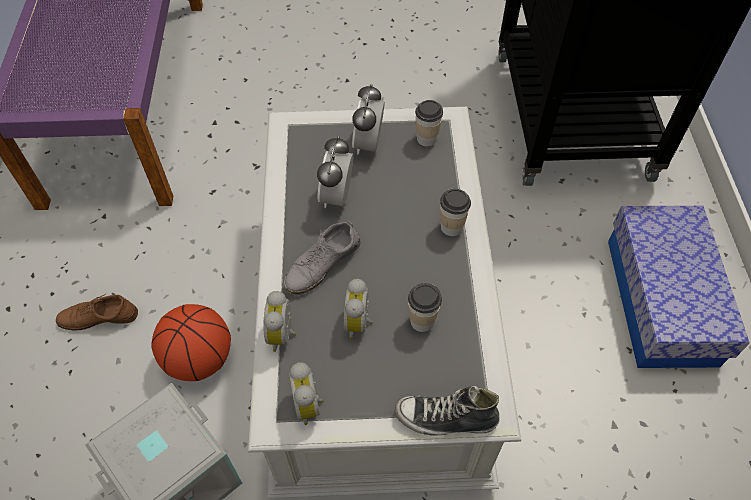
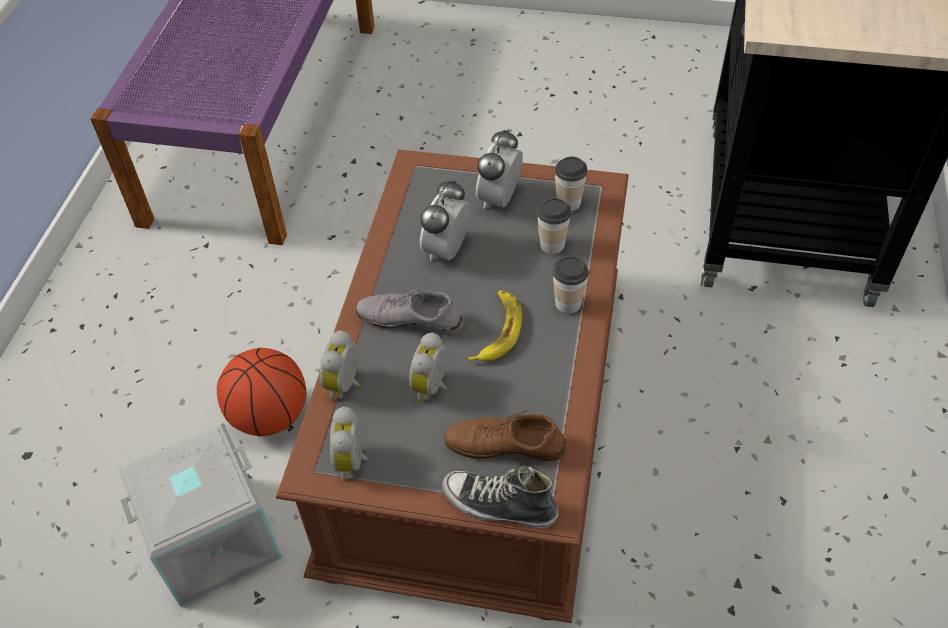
camera: 15 degrees right, 5 degrees down
brown shoe [56,293,138,330] -> brown shoe moved to [444,410,566,461]
white coffee table [248,107,521,499] -> brown coffee table [276,149,629,623]
grey shoe [284,221,361,295] -> grey shoe turned 45 degrees clockwise [355,288,464,336]
cup [408,283,442,332] -> cup moved to [537,198,571,254]
storage box [608,206,749,368] -> none
none -> banana [469,290,522,361]

